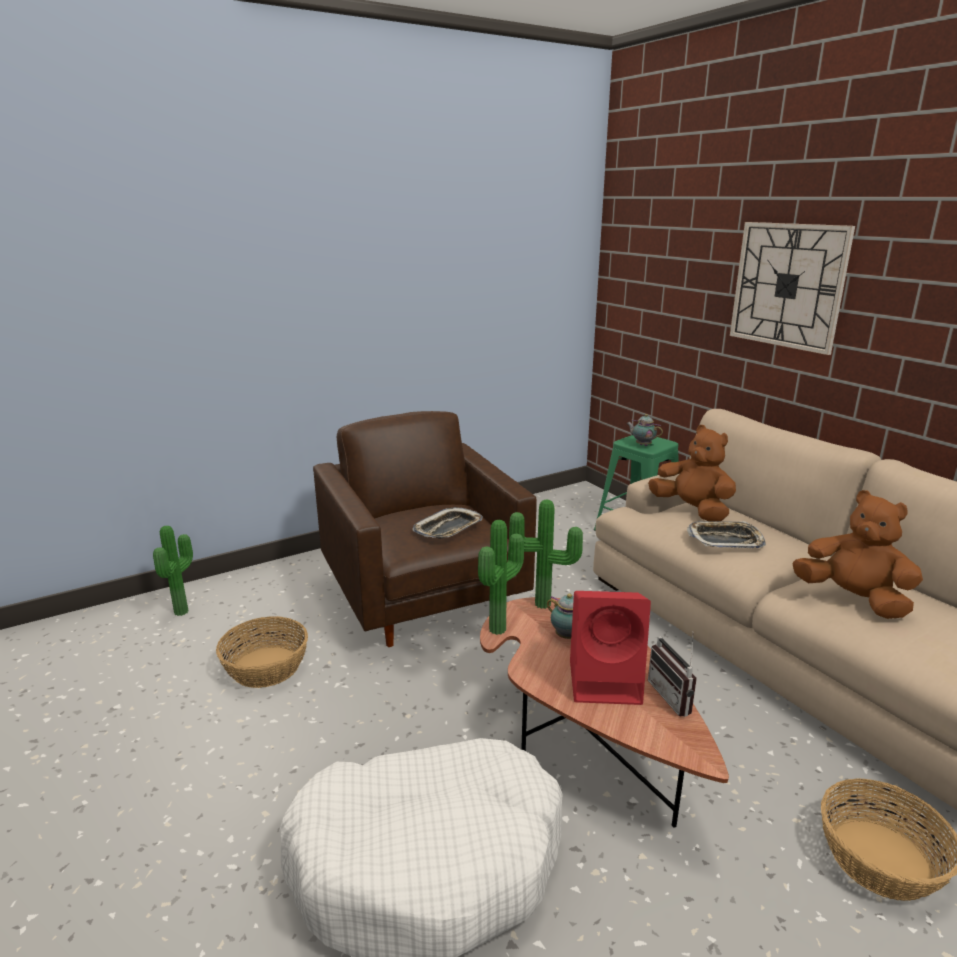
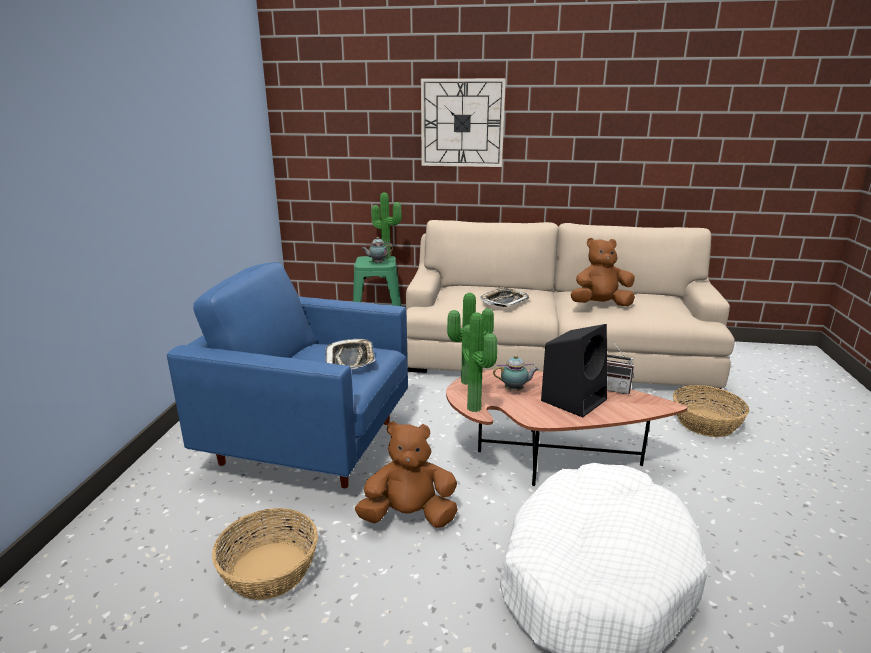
camera: 50 degrees left, 0 degrees up
potted plant [153,526,193,616] -> potted plant moved to [372,192,402,259]
brown armchair [313,411,537,647] -> blue armchair [167,262,408,488]
red speaker [570,591,651,705] -> black speaker [541,324,607,418]
brown plush toy [648,425,736,521] -> brown plush toy moved to [355,421,458,528]

